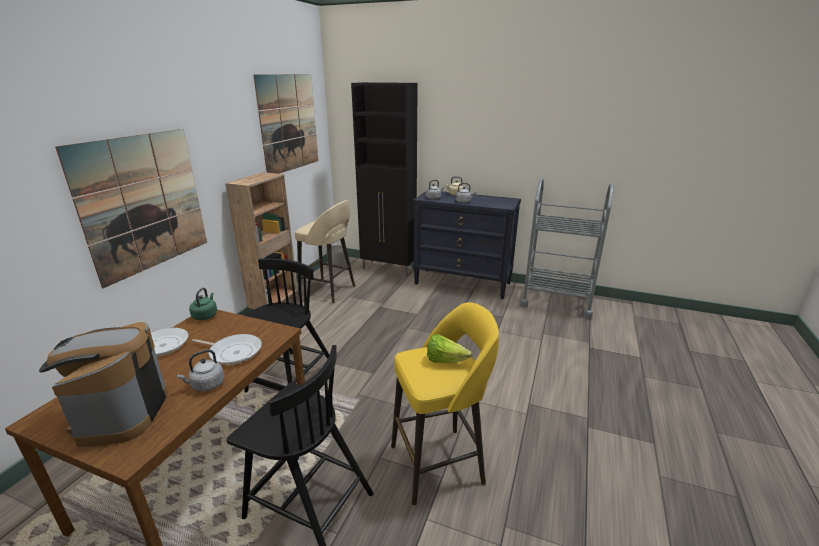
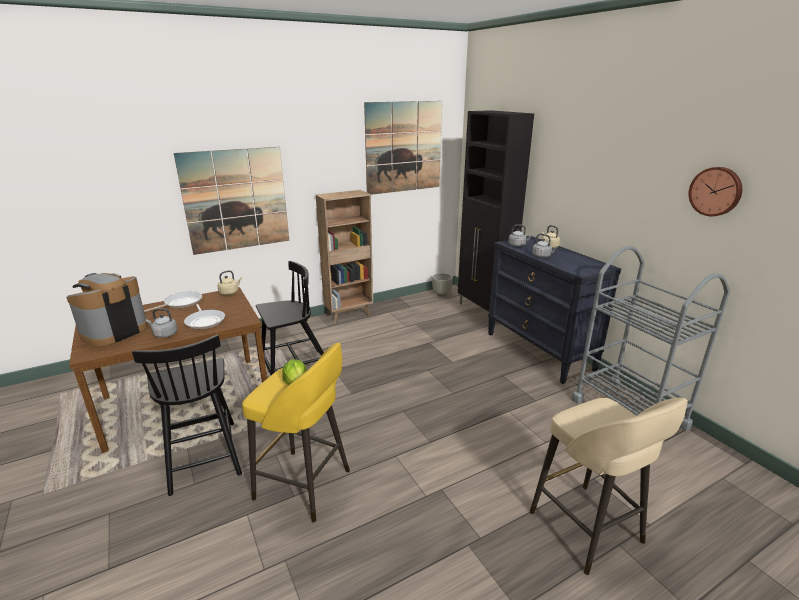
camera: 40 degrees right, 0 degrees up
green kettle [189,288,217,320] -> beige kettle [217,270,242,295]
beige stool [295,200,355,303] -> beige stool moved to [530,397,688,575]
none -> wall clock [689,167,742,216]

